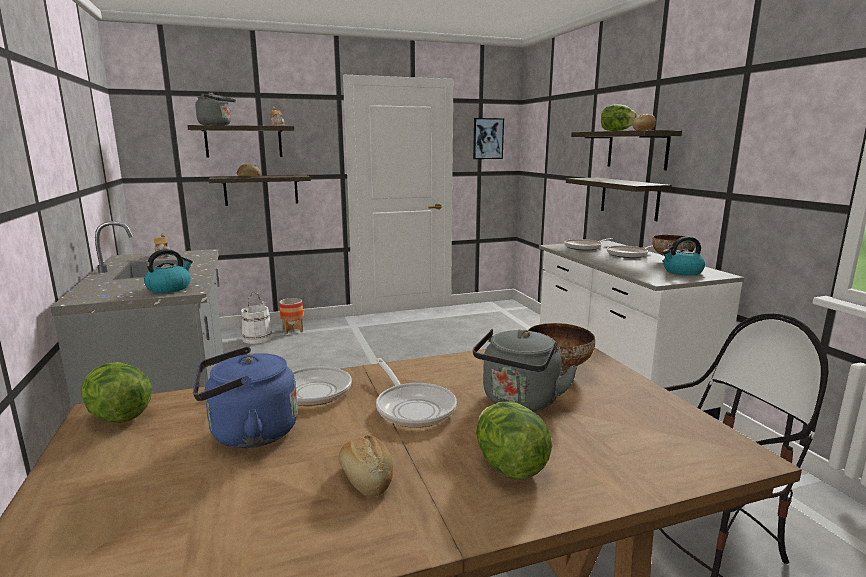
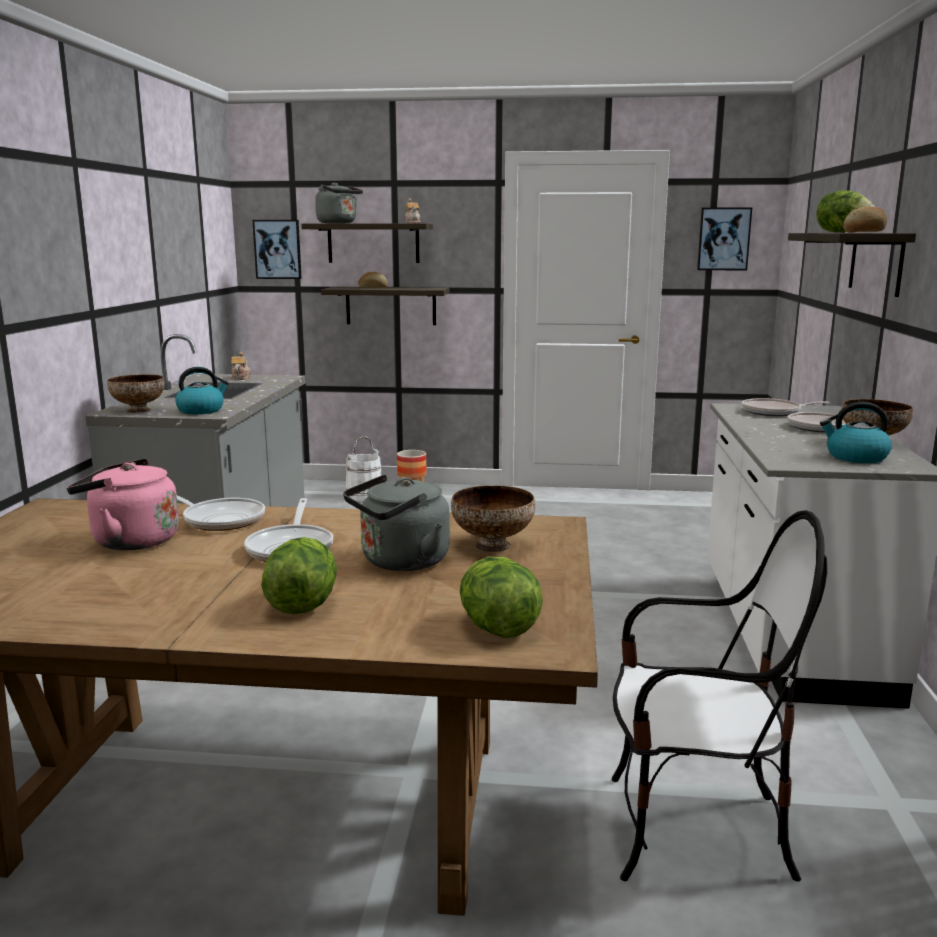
camera: 25 degrees right, 0 degrees up
lettuce [81,362,152,423] -> lettuce moved to [460,557,543,638]
blue kettle [193,347,298,448] -> pink kettle [67,459,179,550]
bread [339,435,393,497] -> none
shelf [566,178,672,221] -> none
none -> bowl [107,374,165,413]
none -> picture [252,220,302,279]

